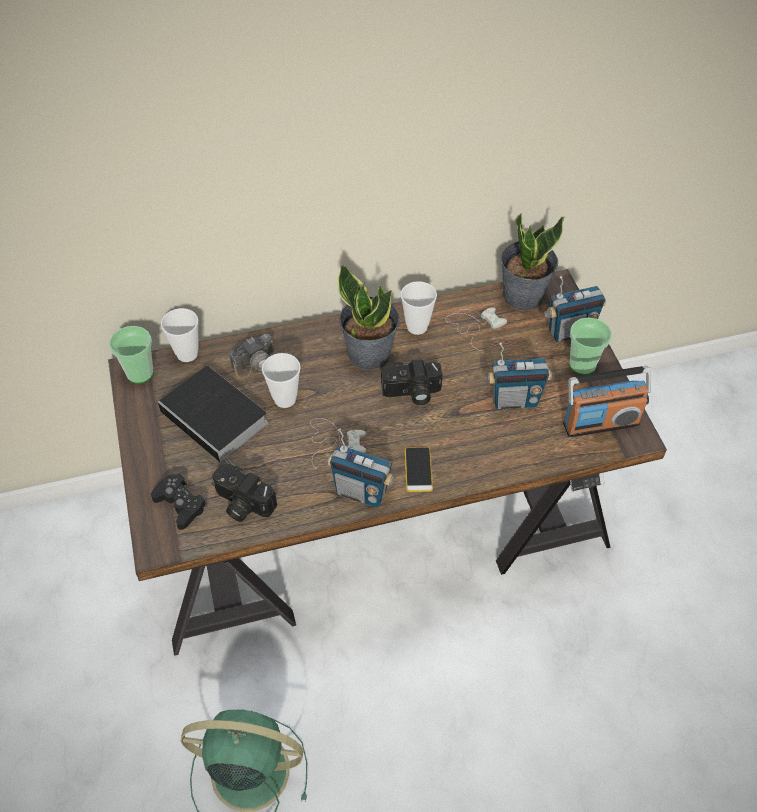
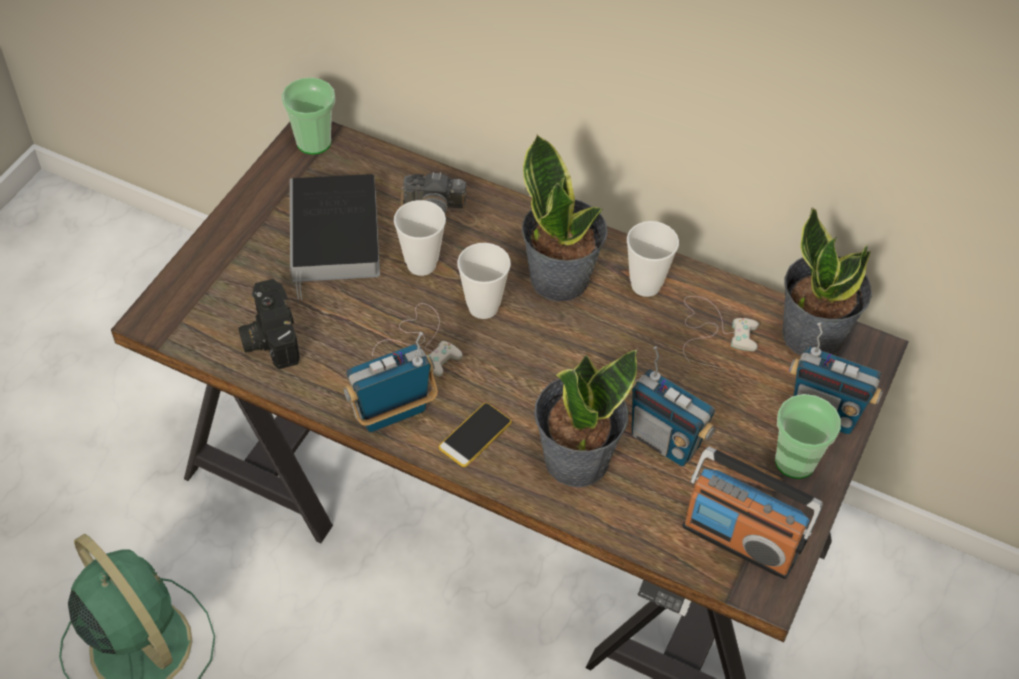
camera: 40 degrees right, 0 degrees up
black game controller [151,474,208,530] -> none
cup [161,308,199,362] -> cup moved to [457,243,511,319]
radio [327,429,396,507] -> radio turned 90 degrees clockwise [343,332,438,432]
camera [381,359,443,405] -> none
none -> potted plant [534,349,637,488]

